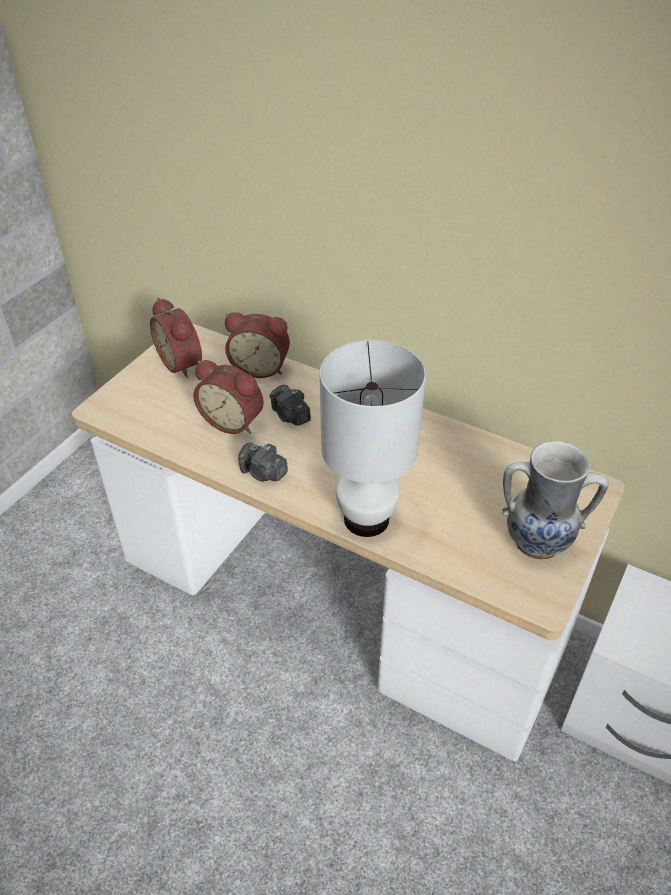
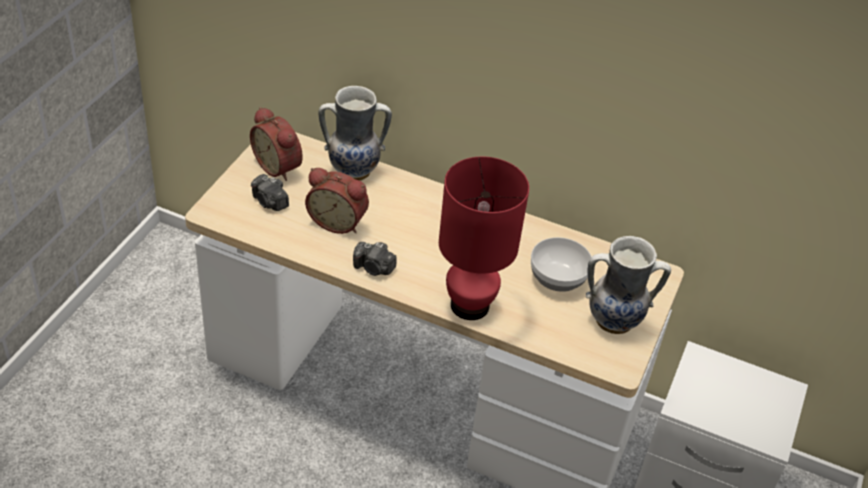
camera: 10 degrees left, 0 degrees up
alarm clock [225,312,290,378] -> vase [319,86,392,181]
camera [269,385,311,426] -> camera moved to [251,174,289,211]
white table lamp [320,340,426,537] -> red table lamp [439,157,529,320]
none -> bowl [531,237,592,292]

